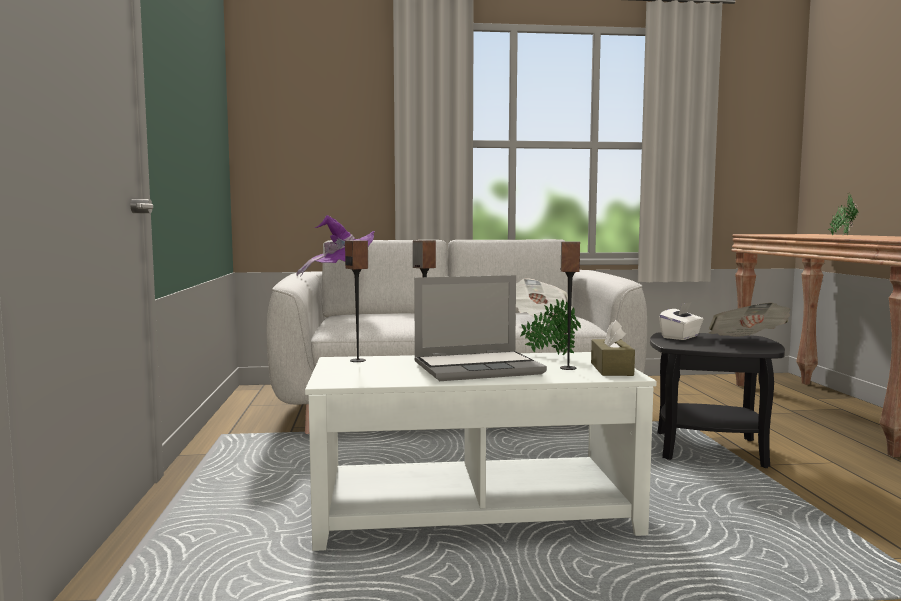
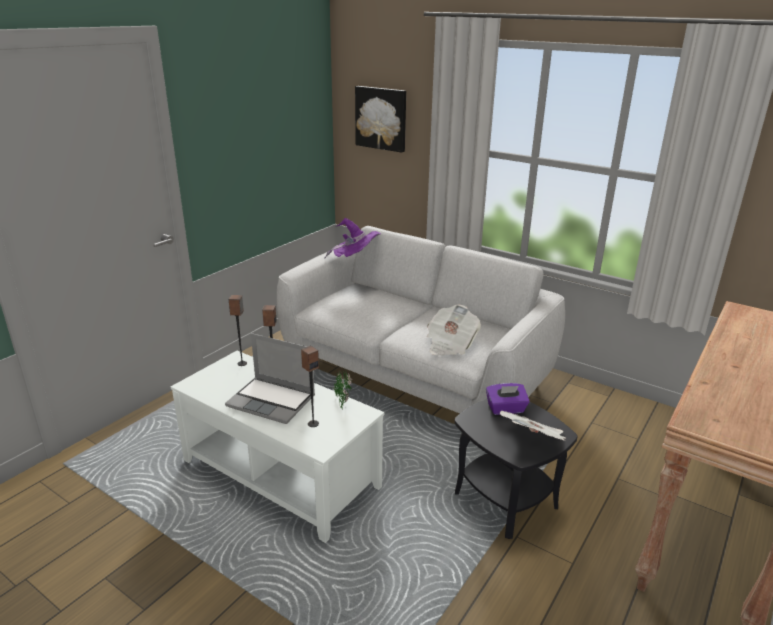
camera: 40 degrees right, 20 degrees up
brown tissue box [591,320,635,376] -> none
white tissue box [659,302,703,340] -> purple tissue box [486,383,530,415]
potted plant [827,194,859,235] -> none
none -> picture [355,86,406,153]

